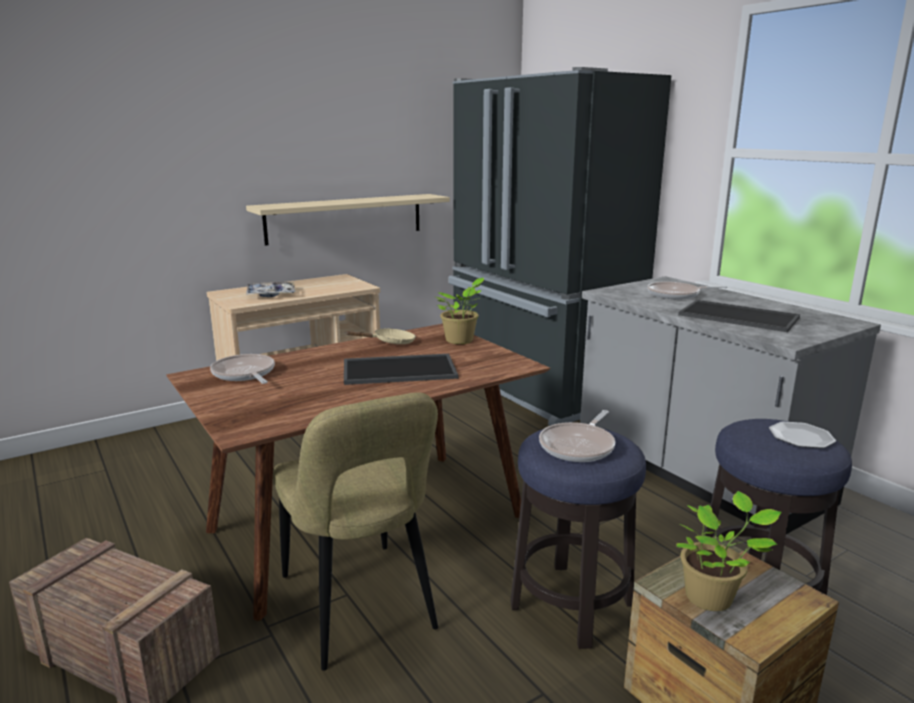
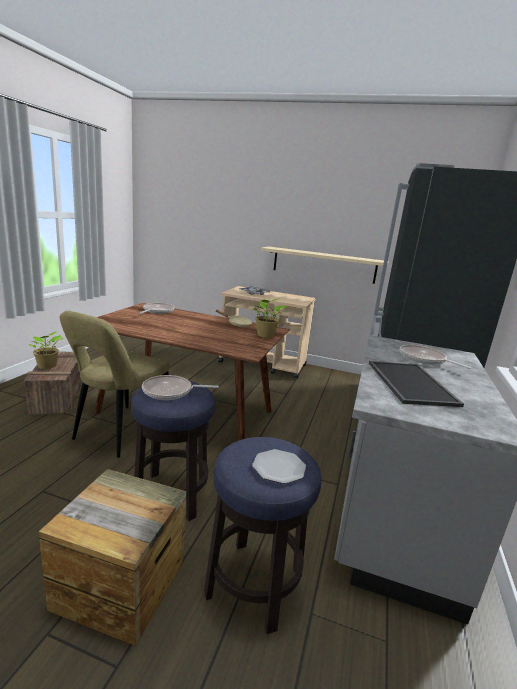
camera: 50 degrees right, 0 degrees up
tray [344,354,458,385] -> none
potted plant [676,491,781,611] -> potted plant moved to [28,331,64,369]

